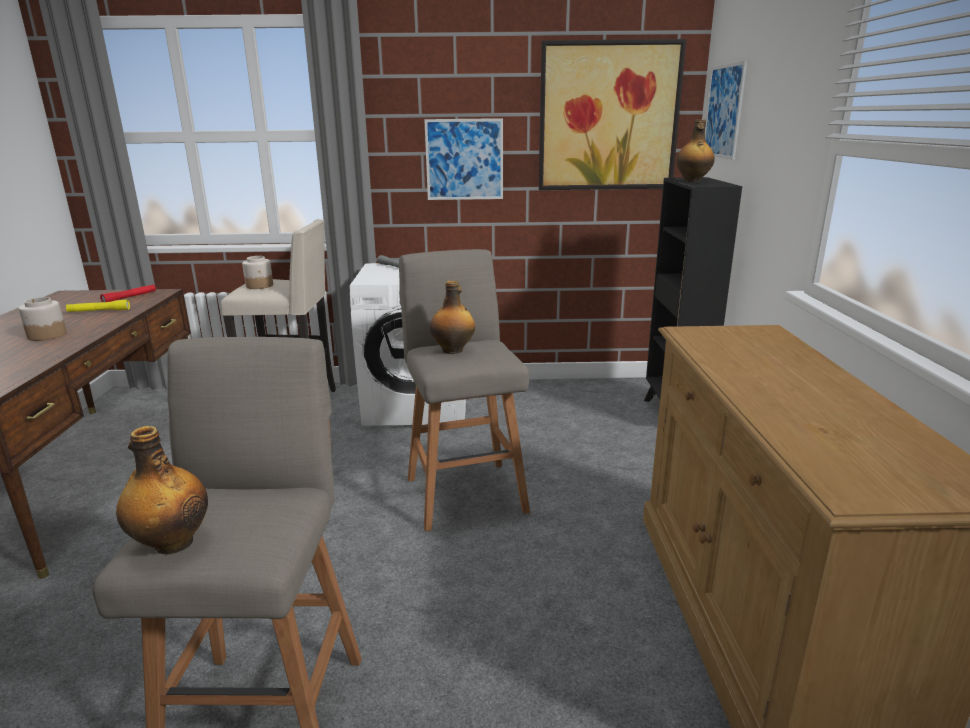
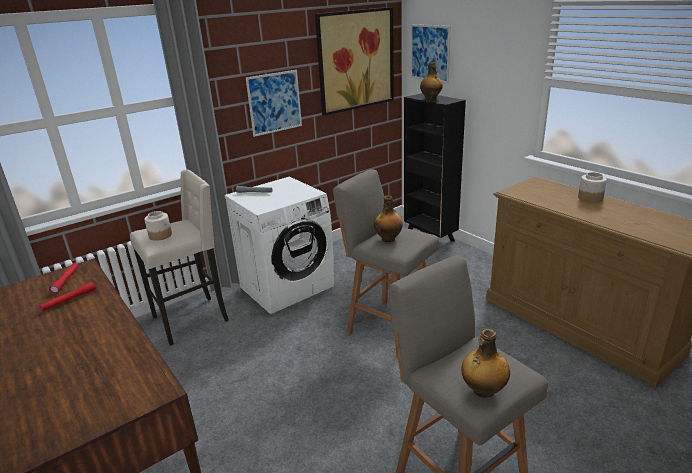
camera: 35 degrees left, 5 degrees up
jar [19,297,67,341] -> jar moved to [578,172,607,203]
yellow flashlight [66,299,130,312] -> red flashlight [40,282,96,311]

